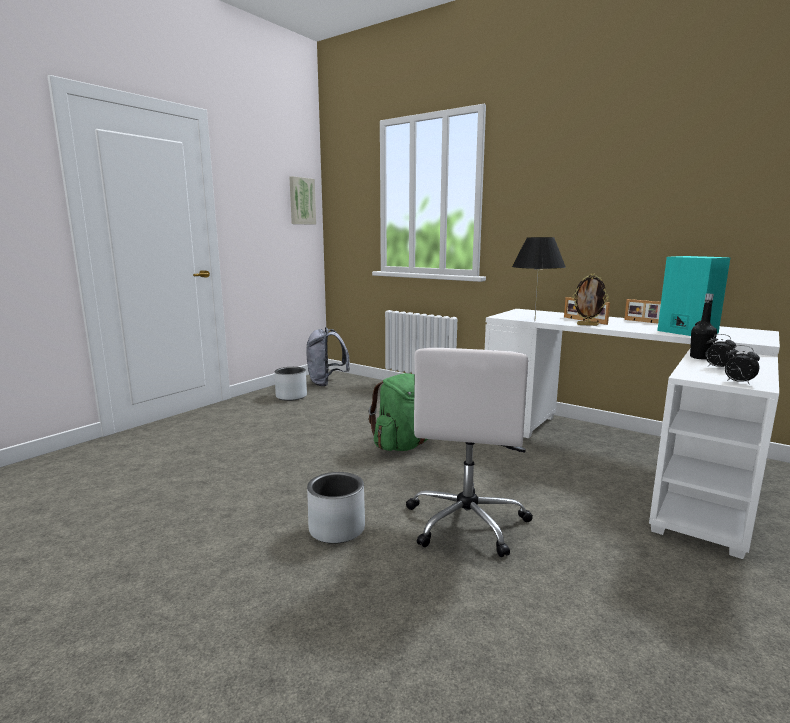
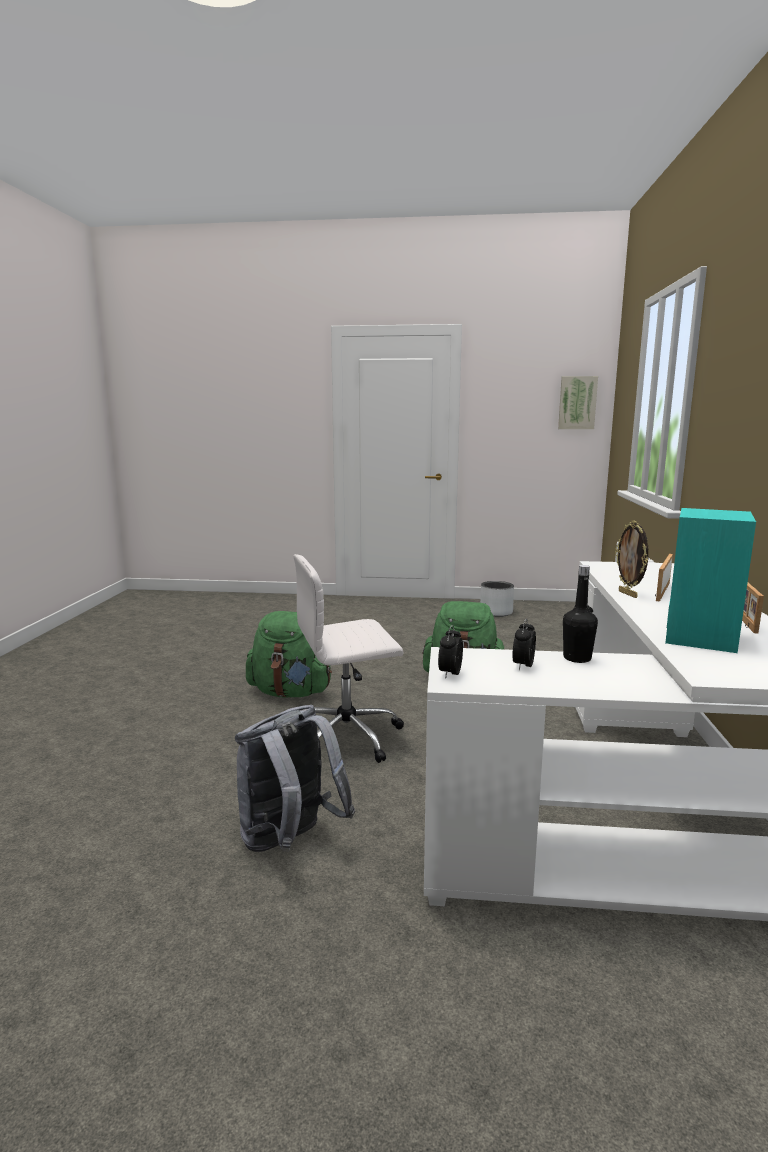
camera: 60 degrees right, 0 degrees up
grey backpack [306,327,350,386] -> grey backpack moved to [235,705,355,852]
grey planter [307,472,365,544] -> green backpack [246,611,332,698]
black table lamp [512,237,566,317] -> none

